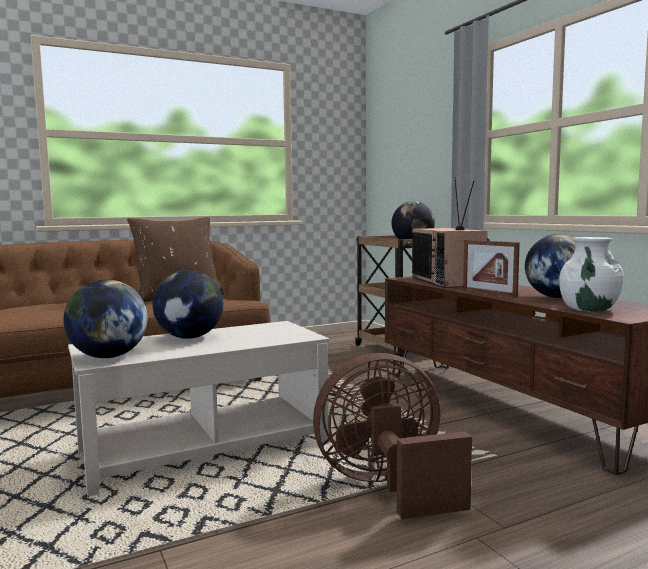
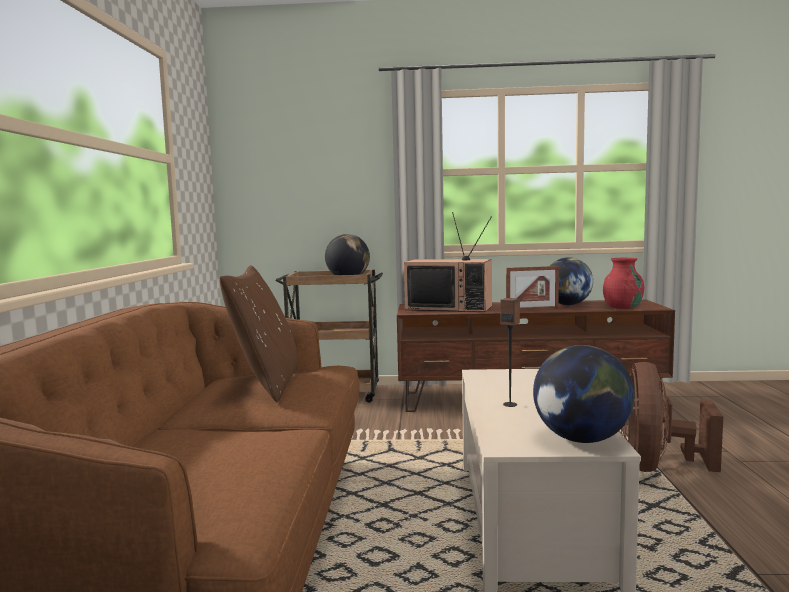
camera: 60 degrees left, 0 degrees up
globe [153,270,223,339] -> speaker [501,298,520,407]
white vase [559,237,624,312] -> red vase [603,258,645,309]

